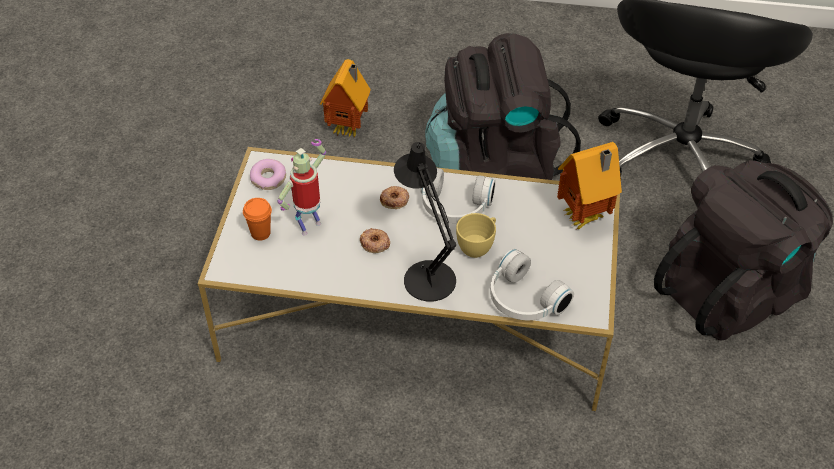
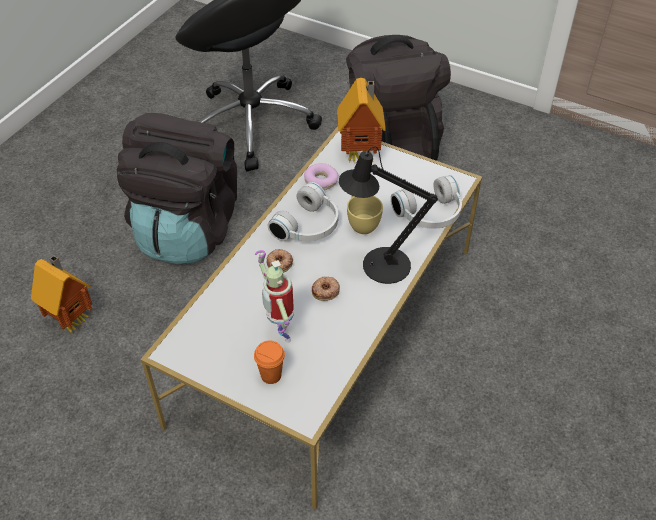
camera: 70 degrees left, 0 degrees up
donut [250,159,286,190] -> donut moved to [304,163,338,190]

